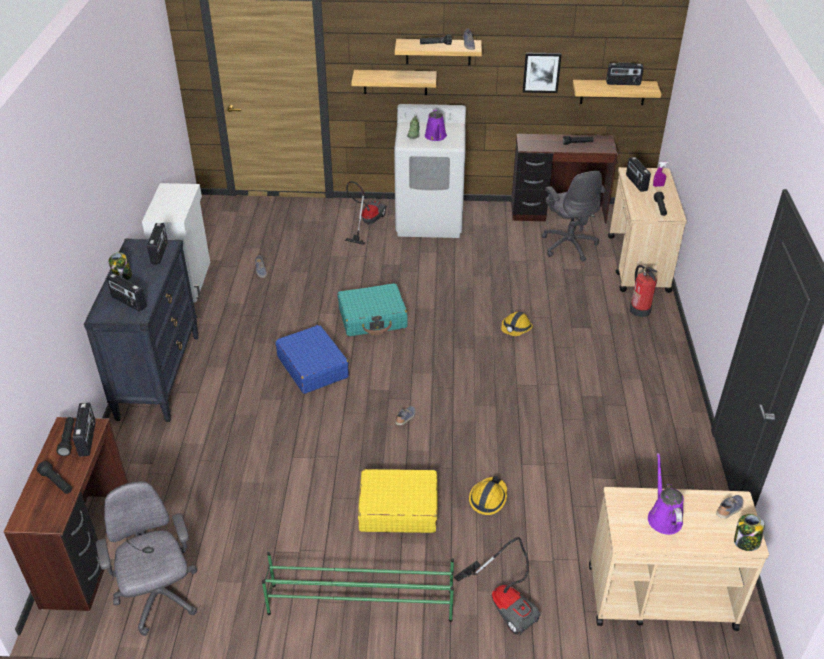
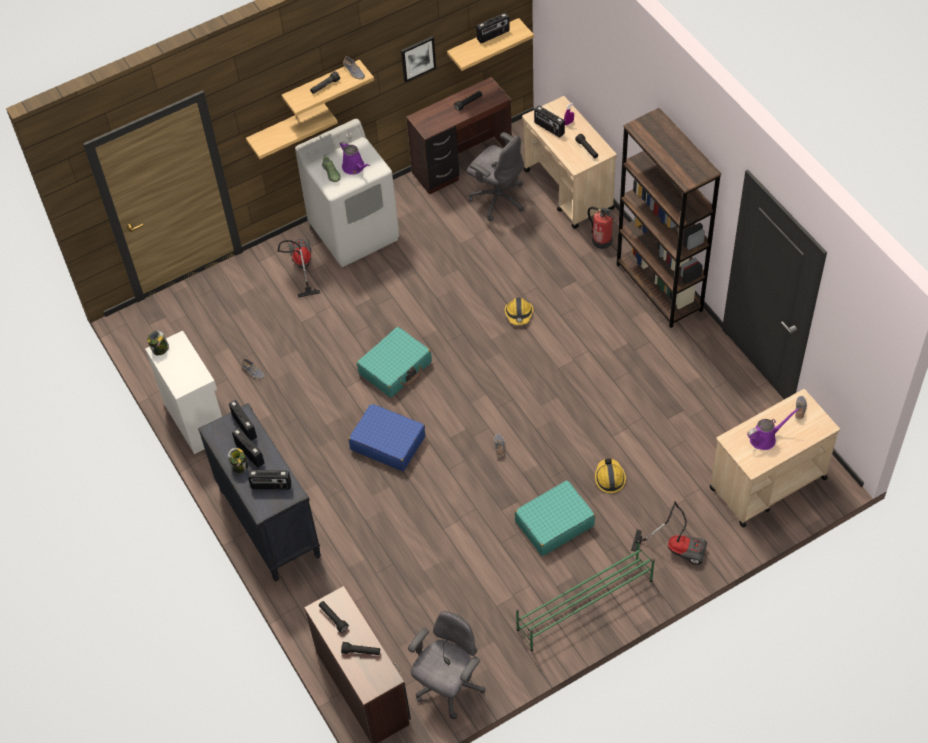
camera: 30 degrees left, 15 degrees up
radio [73,402,96,457] -> radio moved to [232,428,265,468]
grey office chair [96,481,198,636] -> grey office chair turned 90 degrees clockwise [408,611,486,719]
yellow suitcase [358,469,438,533] -> turquoise suitcase [515,480,595,556]
purple watering can [648,453,684,535] -> purple watering can turned 105 degrees clockwise [747,408,799,450]
jar [734,514,765,551] -> jar moved to [147,331,169,355]
none -> brown bookcase [616,108,721,328]

